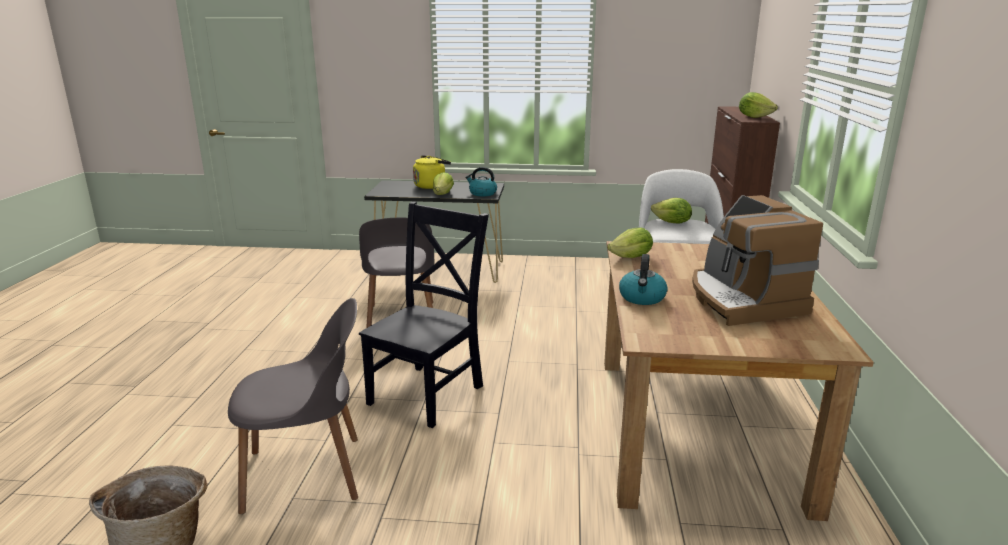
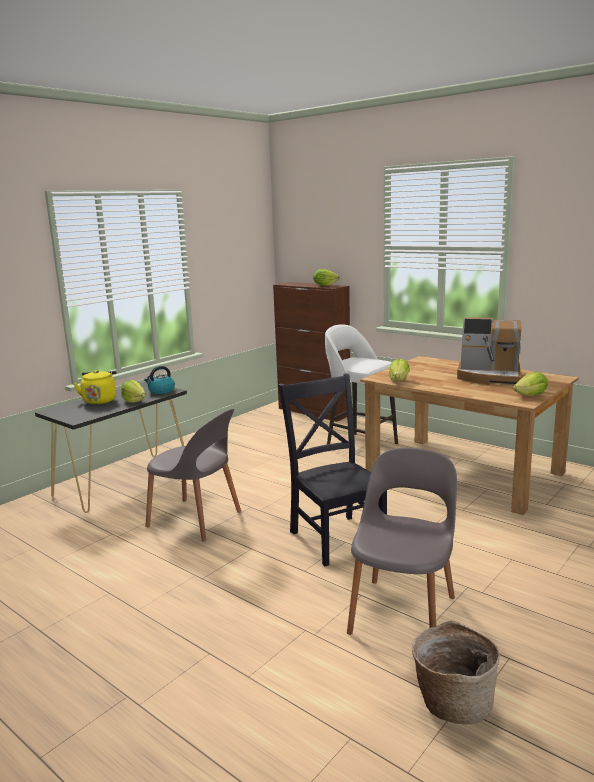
camera: 55 degrees left, 5 degrees down
kettle [619,254,668,305] -> none
lettuce [651,198,692,224] -> lettuce moved to [513,372,548,396]

